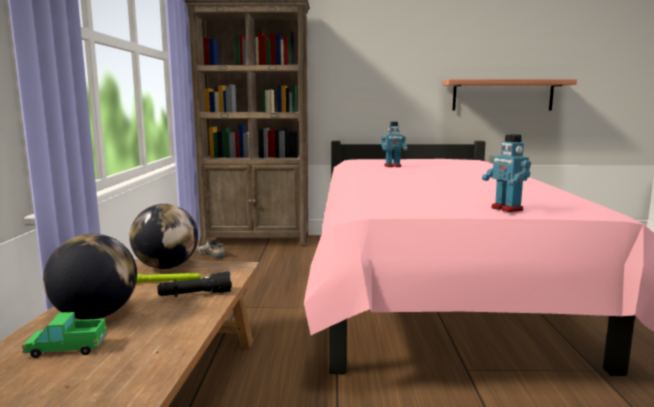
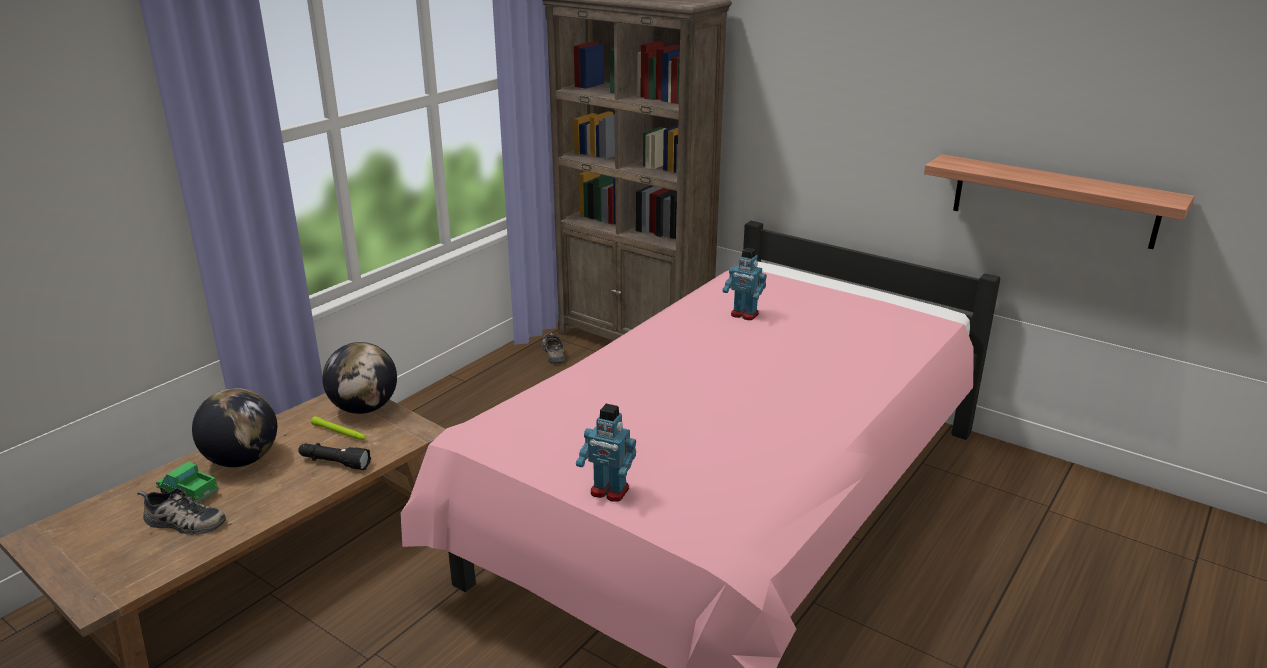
camera: 35 degrees right, 15 degrees up
toy robot [482,134,531,212] -> toy robot turned 75 degrees counterclockwise [576,404,636,502]
none -> shoe [137,488,226,535]

